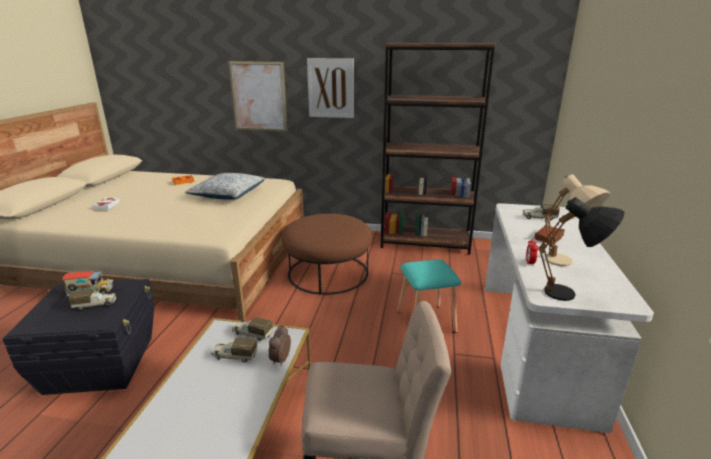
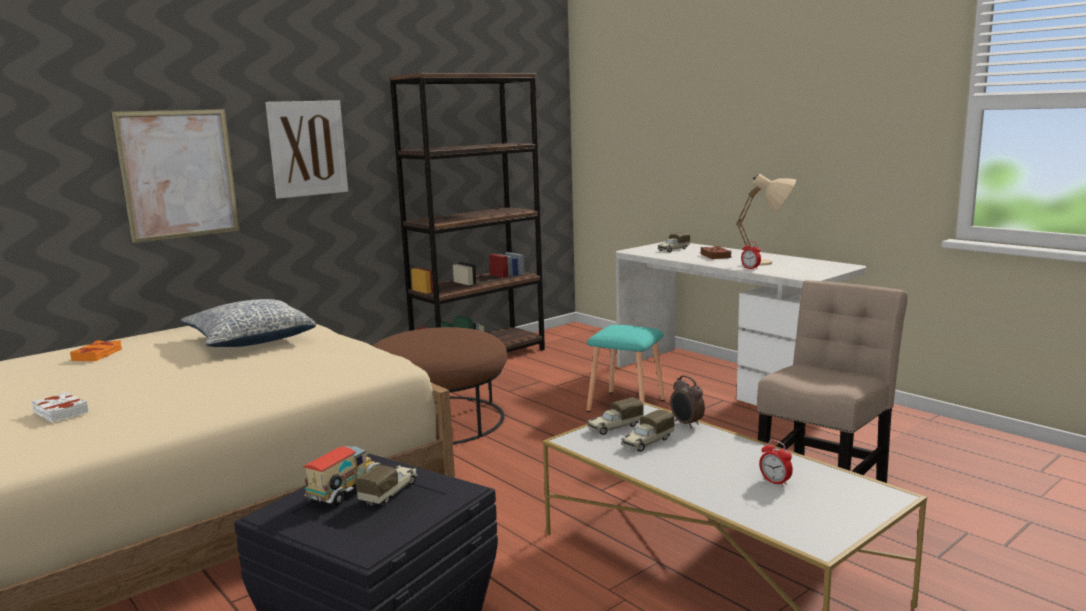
camera: 50 degrees left, 10 degrees down
black table lamp [538,197,624,301] -> none
none -> alarm clock [759,440,793,487]

